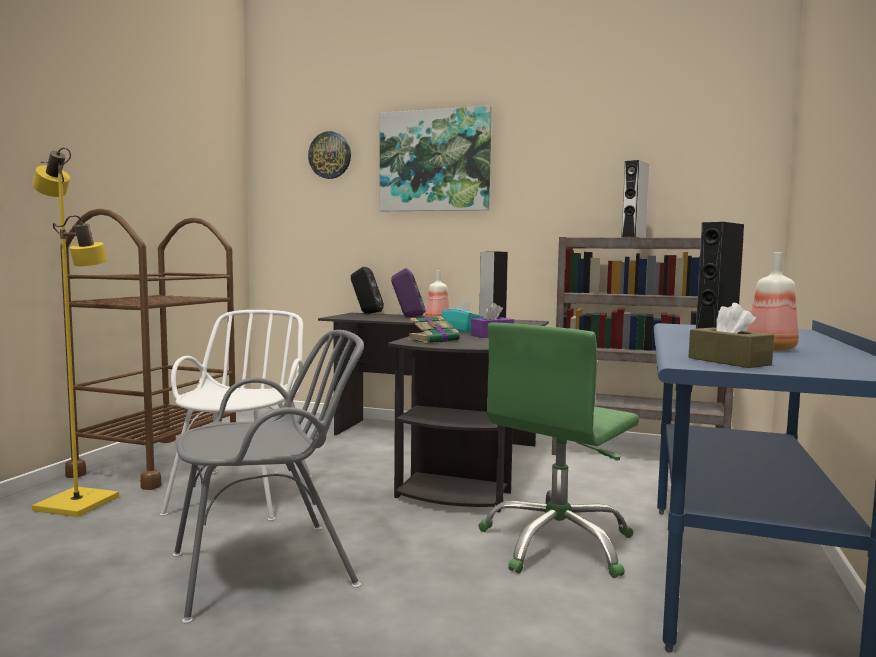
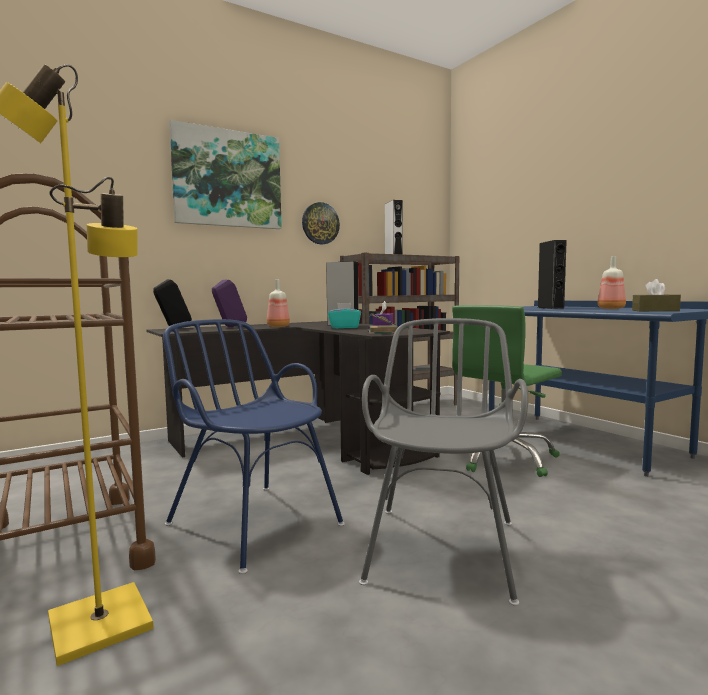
camera: 50 degrees left, 0 degrees up
white chair [160,310,312,521] -> blue chair [163,319,345,574]
wall clock [308,131,351,179] -> wall clock moved to [302,202,340,244]
green office chair [478,323,639,578] -> green office chair turned 60 degrees clockwise [452,305,562,477]

